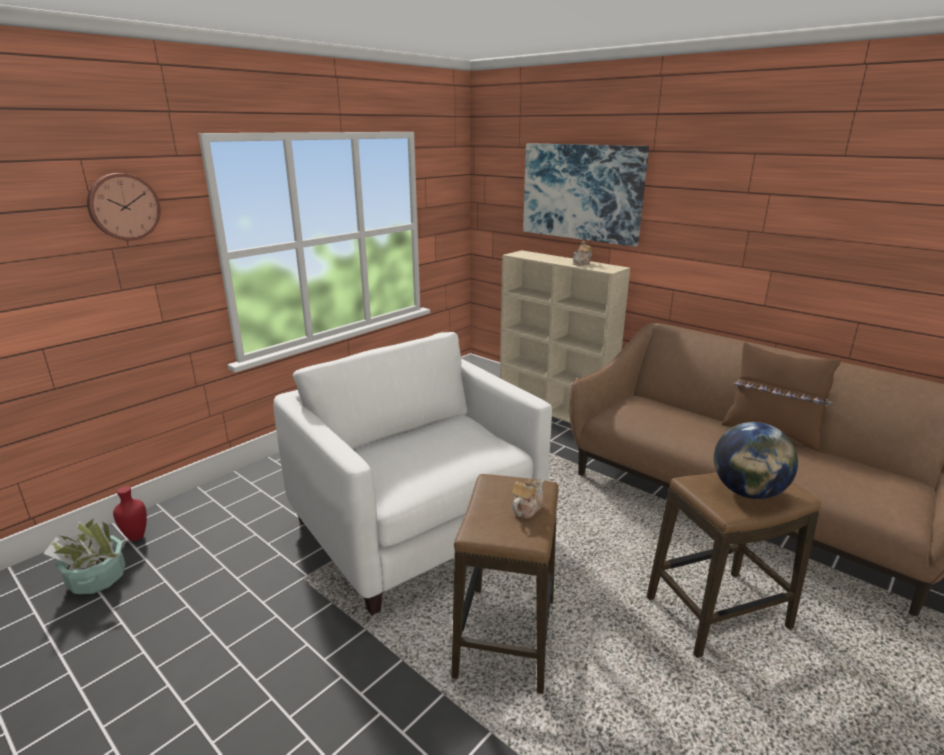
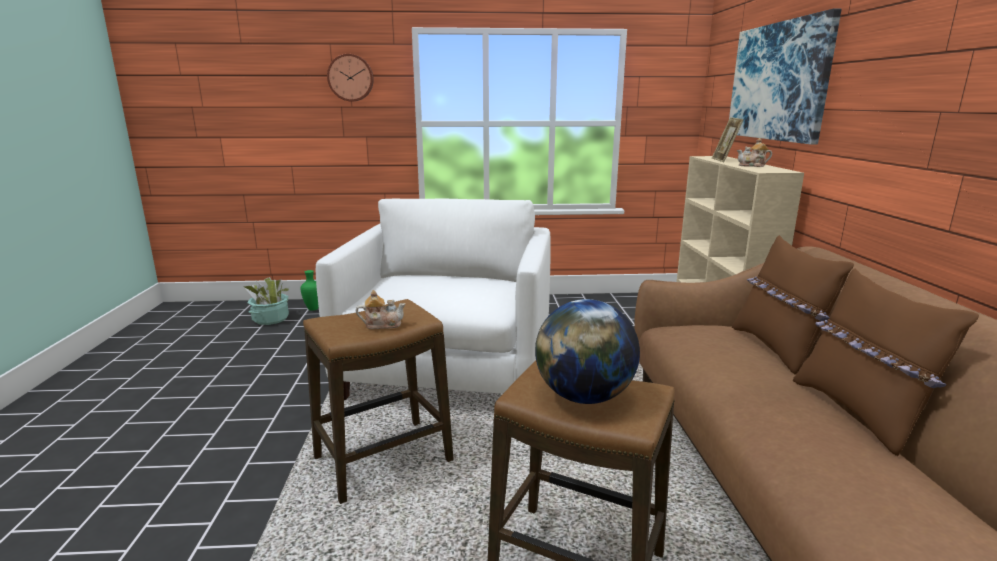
camera: 45 degrees right, 5 degrees down
red vase [113,486,147,541] -> green vase [301,270,319,311]
none -> picture frame [712,117,744,162]
none -> brown pillow [732,235,854,375]

